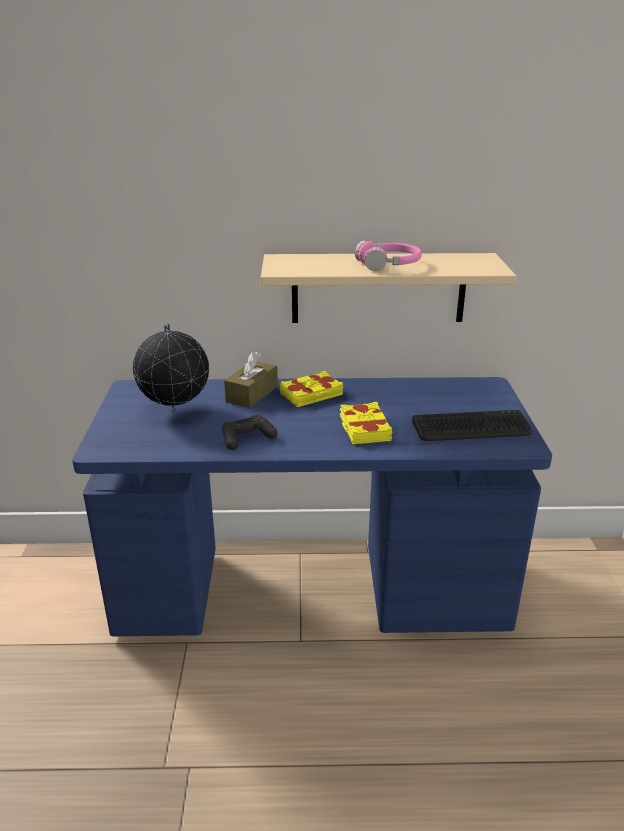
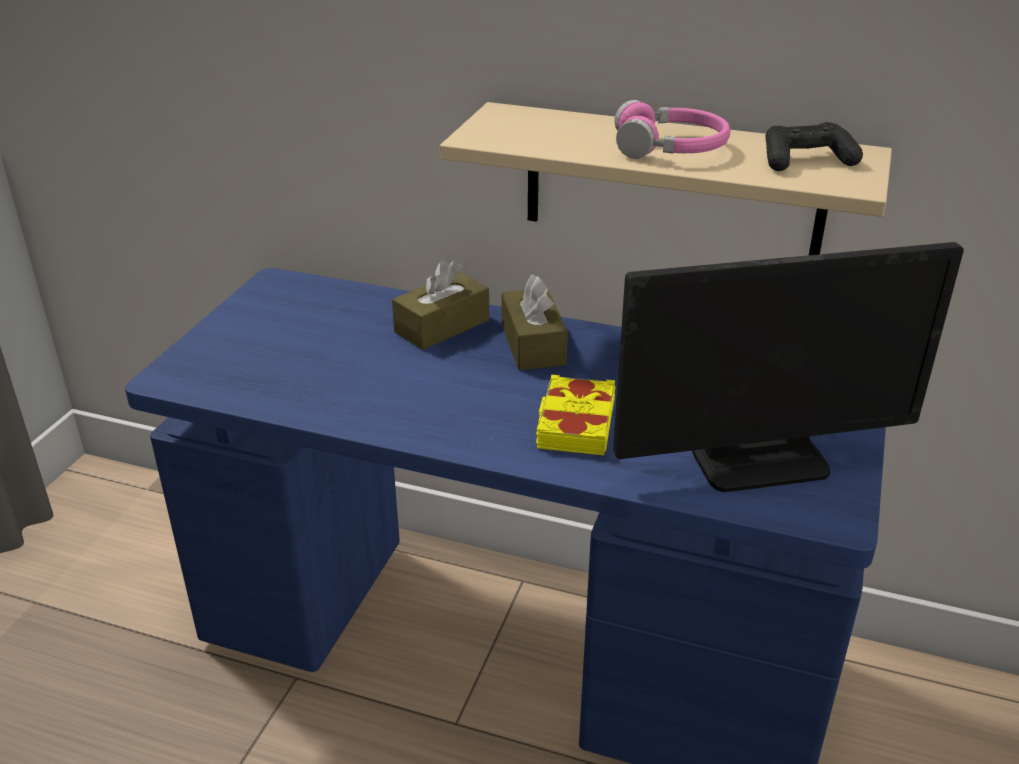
camera: 20 degrees right, 5 degrees up
globe [133,323,209,412] -> none
black game controller [222,415,277,450] -> black game controller moved to [765,122,863,171]
yellow book [280,371,344,407] -> brown tissue box [502,275,568,370]
keyboard [412,410,532,441] -> monitor [613,242,964,492]

